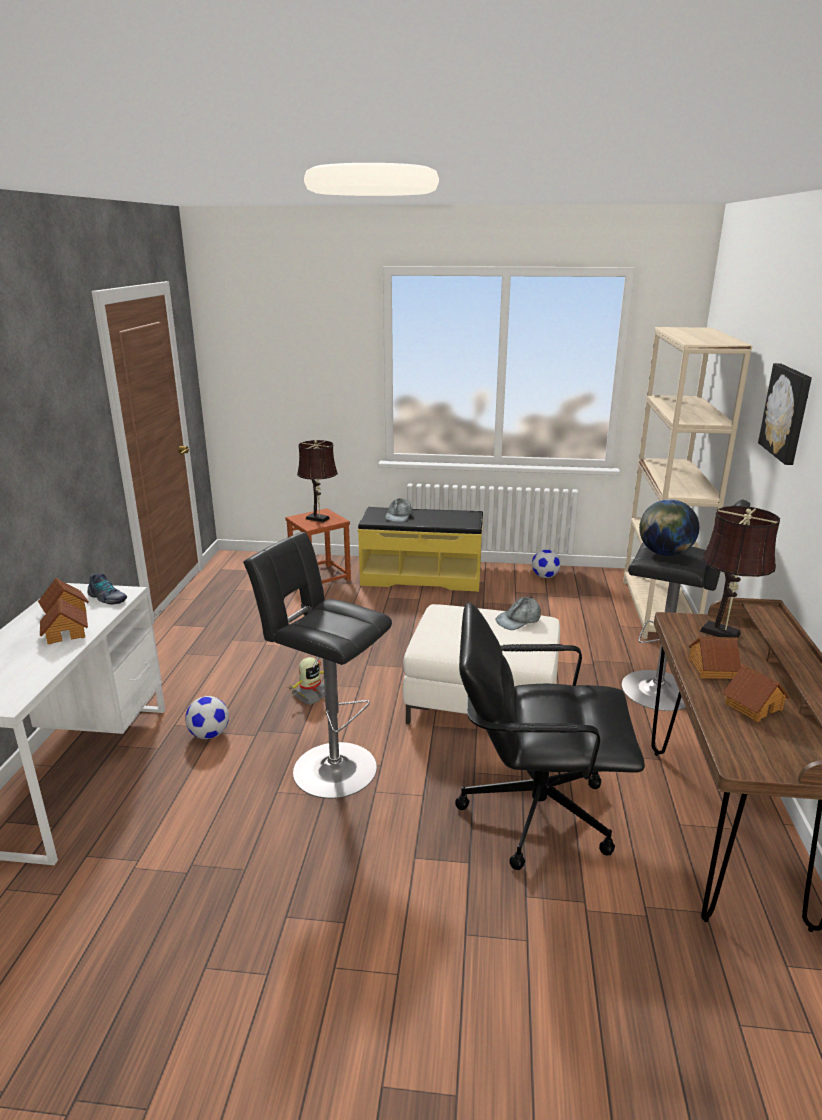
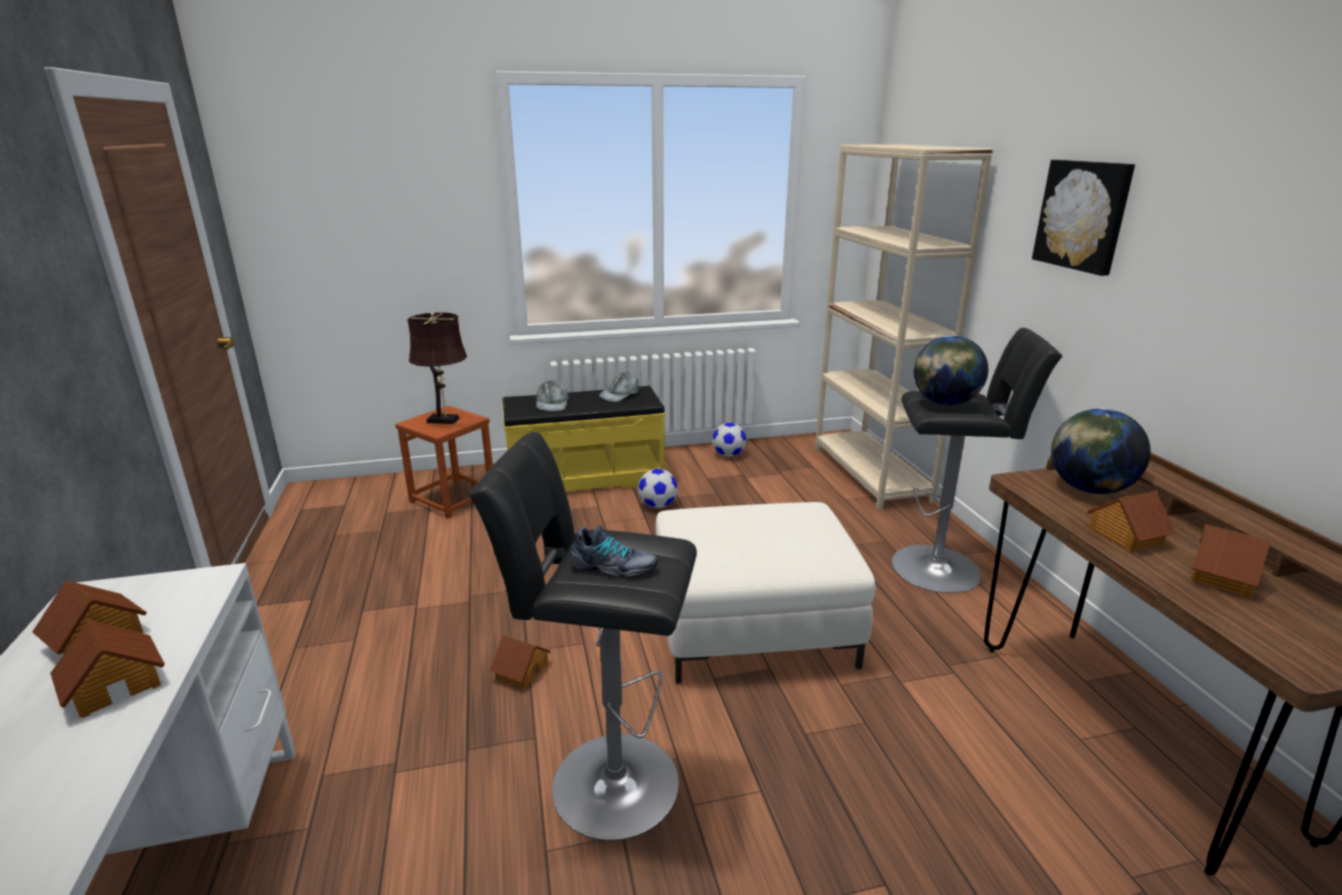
camera: 20 degrees left, 0 degrees up
shoe [88,573,127,605] -> shoe moved to [569,525,658,578]
football [185,696,229,739] -> football moved to [638,469,678,508]
toy robot [287,657,325,705] -> toy house [490,635,551,688]
black office chair [455,603,645,870] -> none
grey cap [496,597,541,630] -> grey cap moved to [599,372,639,402]
brown table lamp [700,506,780,638] -> globe [1051,408,1151,494]

